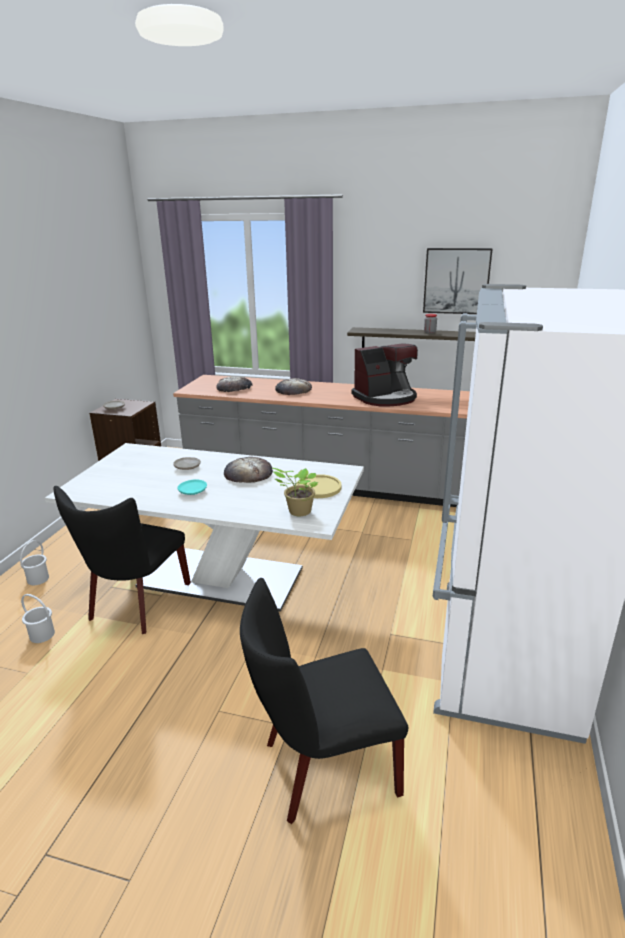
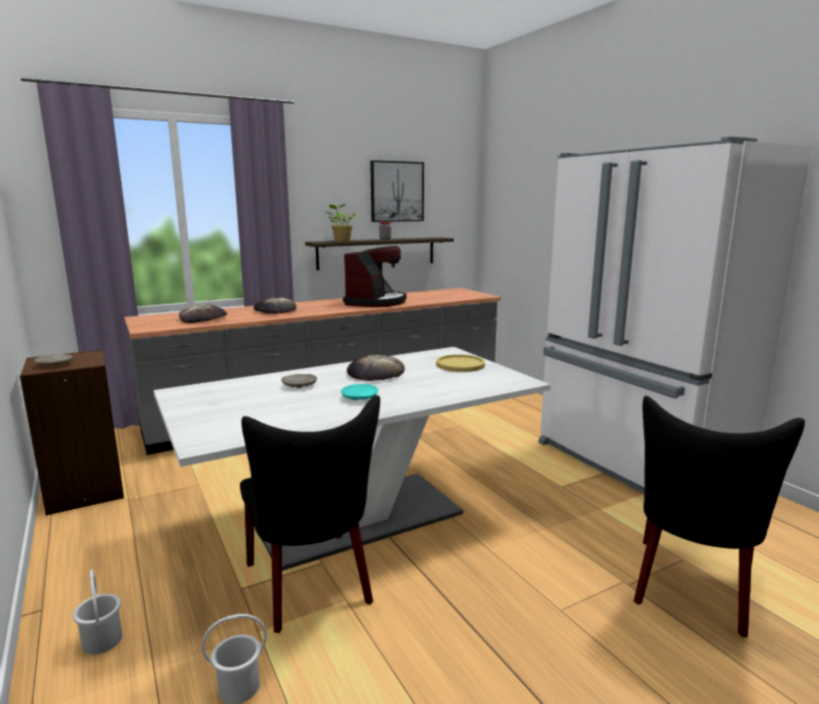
camera: 45 degrees left, 10 degrees down
potted plant [273,468,318,516] -> potted plant moved to [326,204,357,241]

